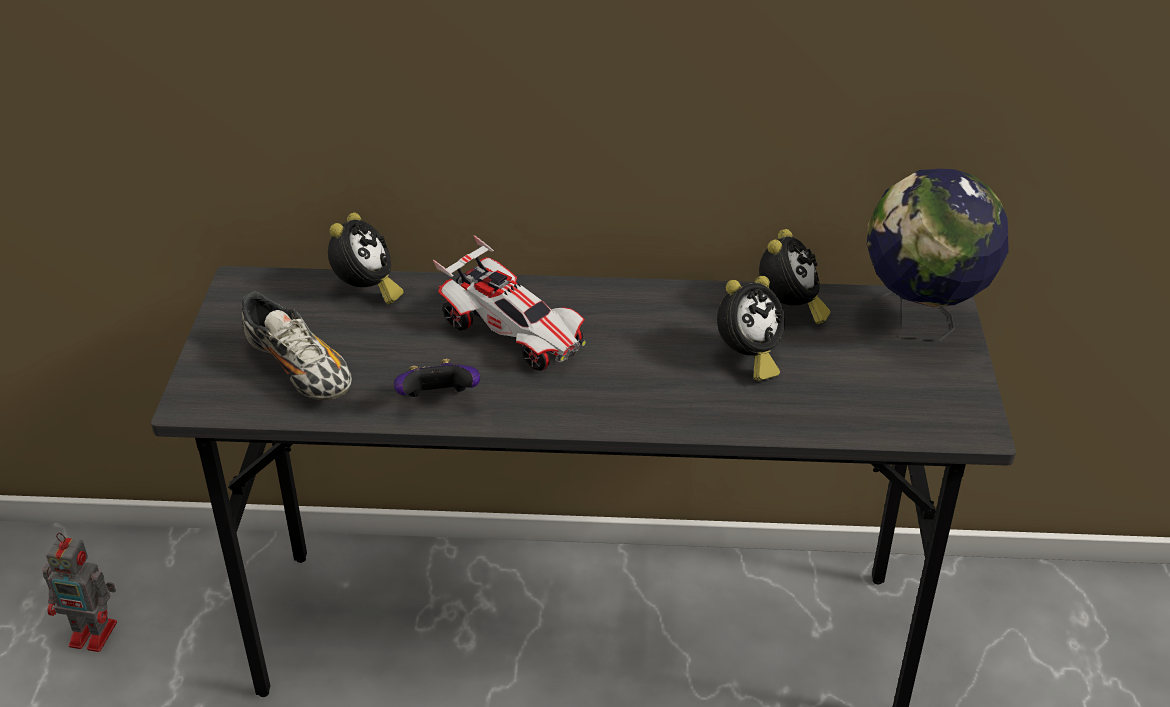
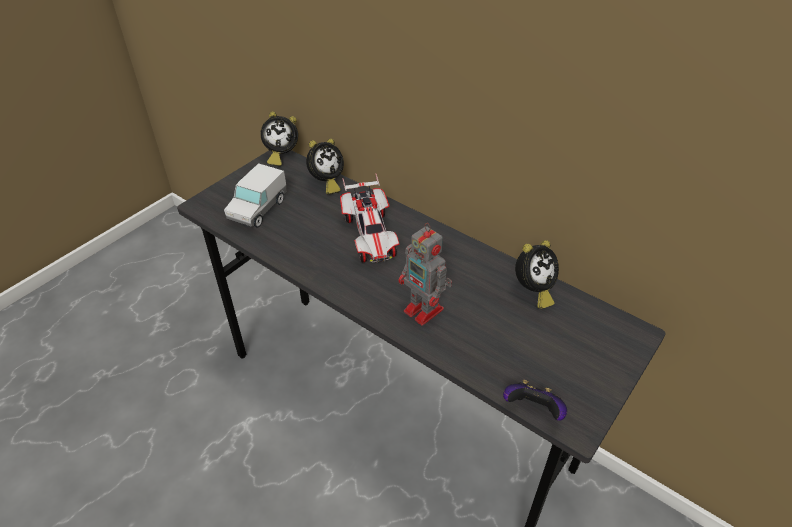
camera: 35 degrees right, 5 degrees up
toy robot [42,533,117,652] -> toy robot moved to [398,223,452,326]
shoe [242,292,352,401] -> toy truck [224,163,287,228]
game controller [394,359,480,397] -> game controller moved to [503,380,567,421]
alarm clock [717,276,785,381] -> alarm clock moved to [260,111,298,166]
globe [867,169,1008,341] -> none

